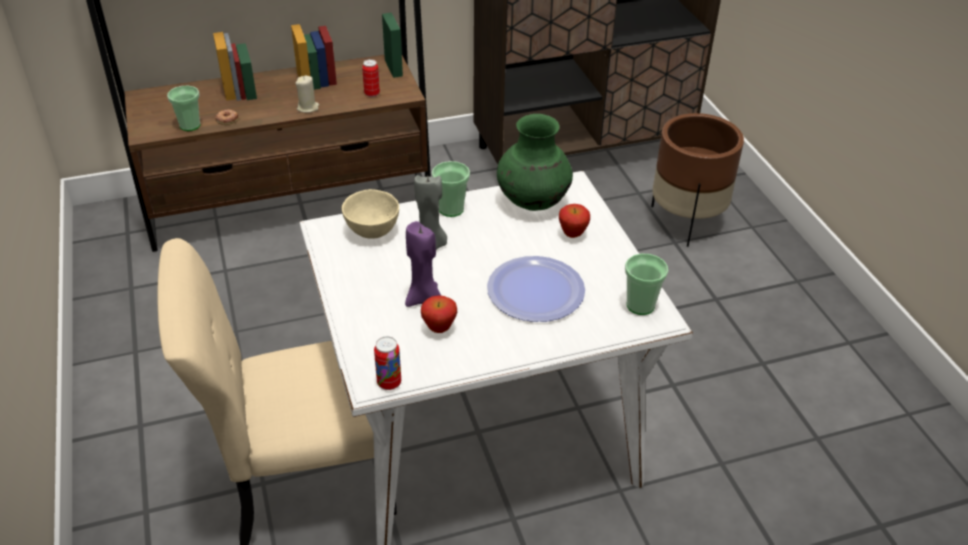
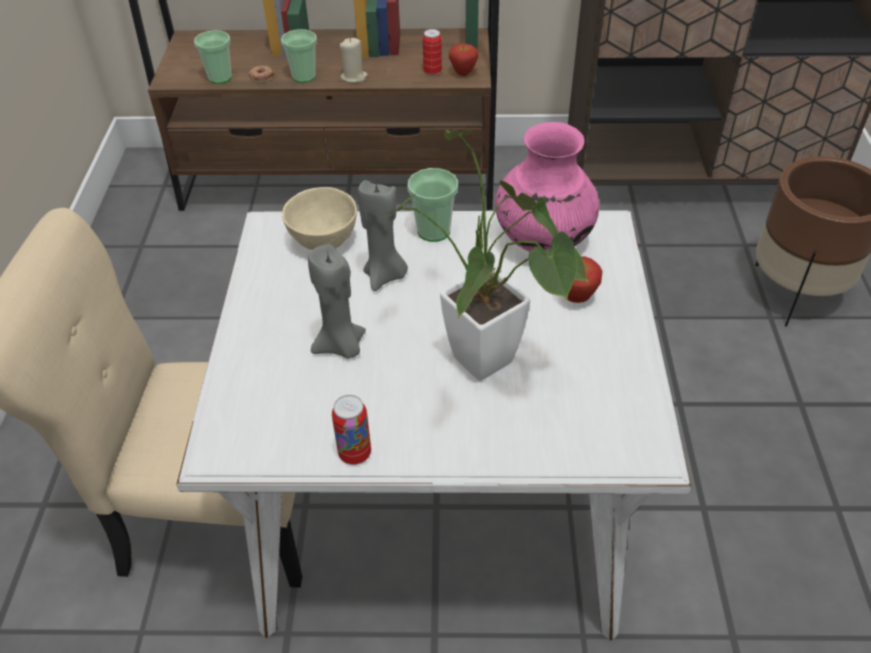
camera: 20 degrees right, 5 degrees up
can [374,336,401,390] -> can moved to [332,395,371,465]
purple candle [405,221,441,307] -> grey candle [308,245,366,359]
apple [421,296,457,333] -> apple moved to [449,43,478,76]
plate [487,256,585,322] -> potted plant [386,130,590,381]
green vase [497,114,573,211] -> pink vase [495,122,599,252]
cup [625,254,668,315] -> cup moved to [281,29,317,83]

